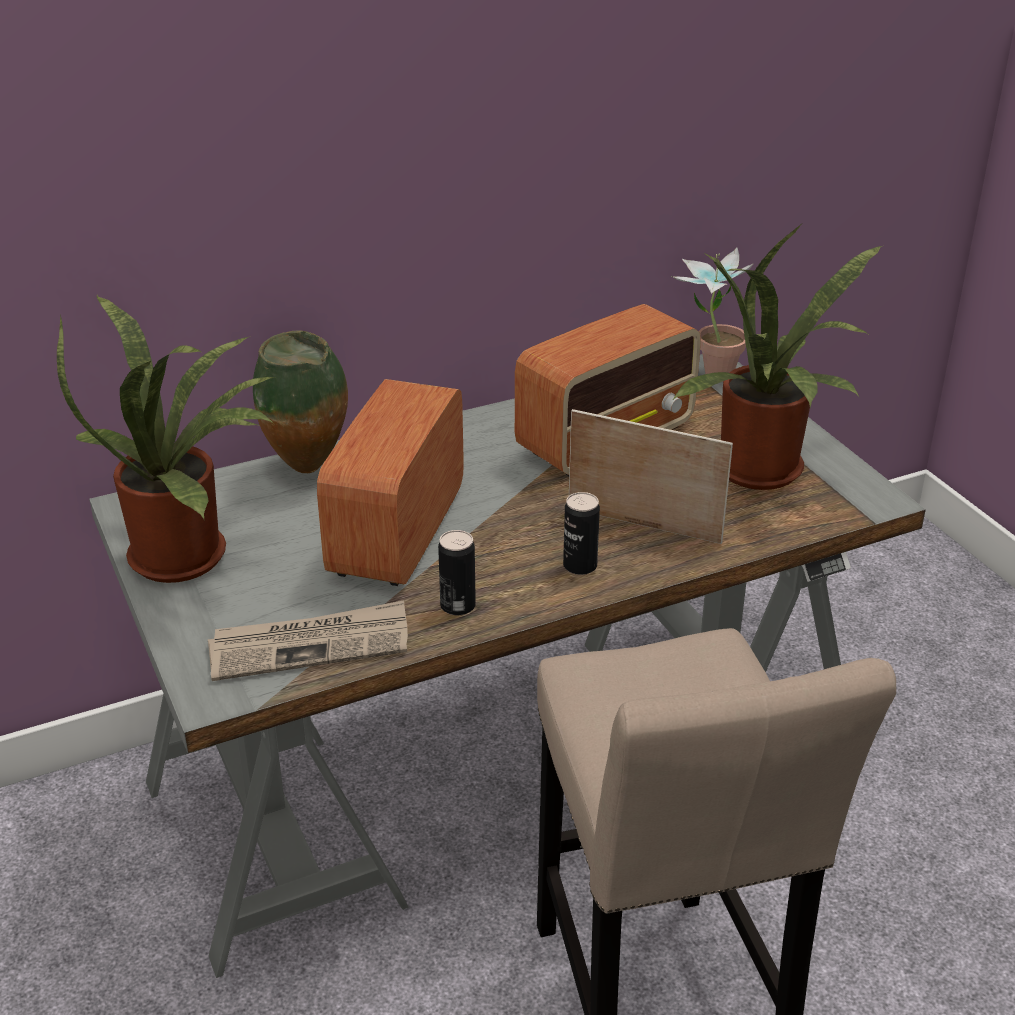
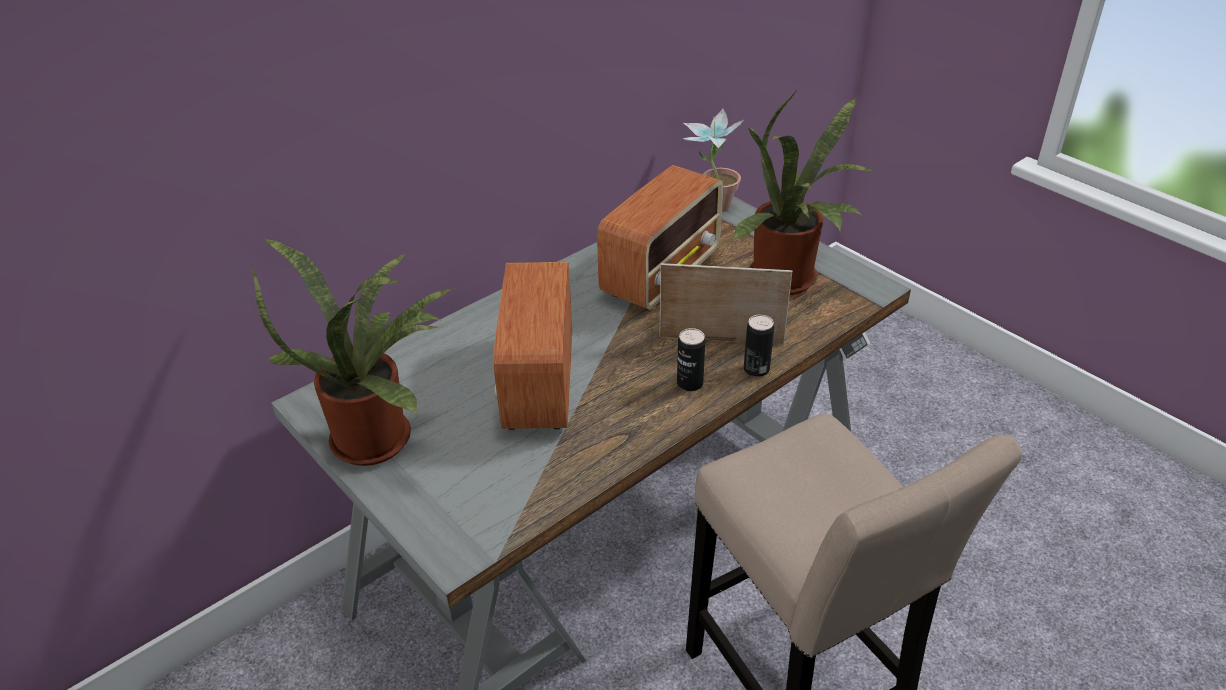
camera: 15 degrees left, 5 degrees up
newspaper [208,600,408,681] -> none
vase [253,330,348,473] -> none
can [438,530,476,615] -> can moved to [744,315,774,377]

